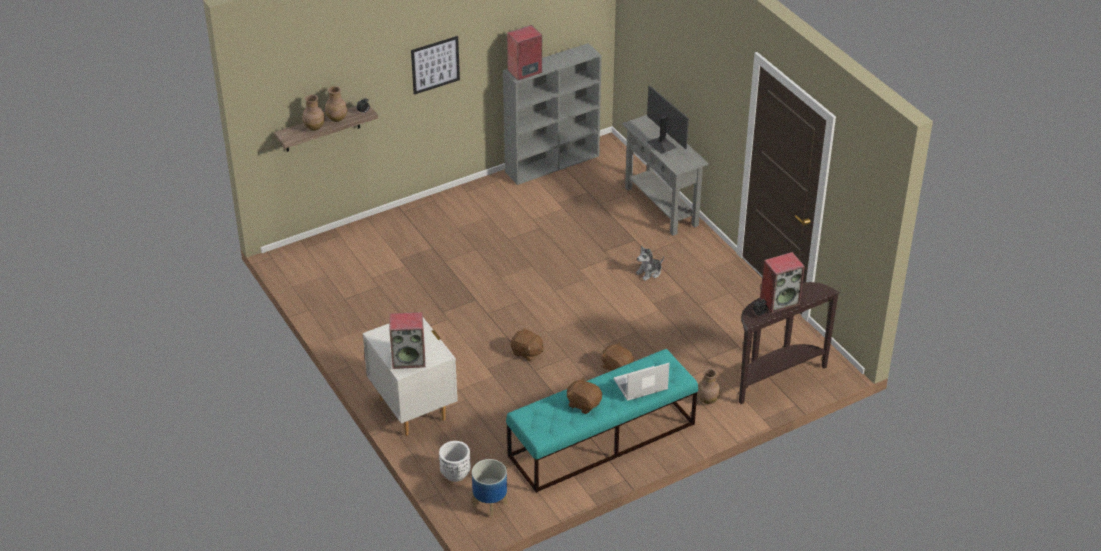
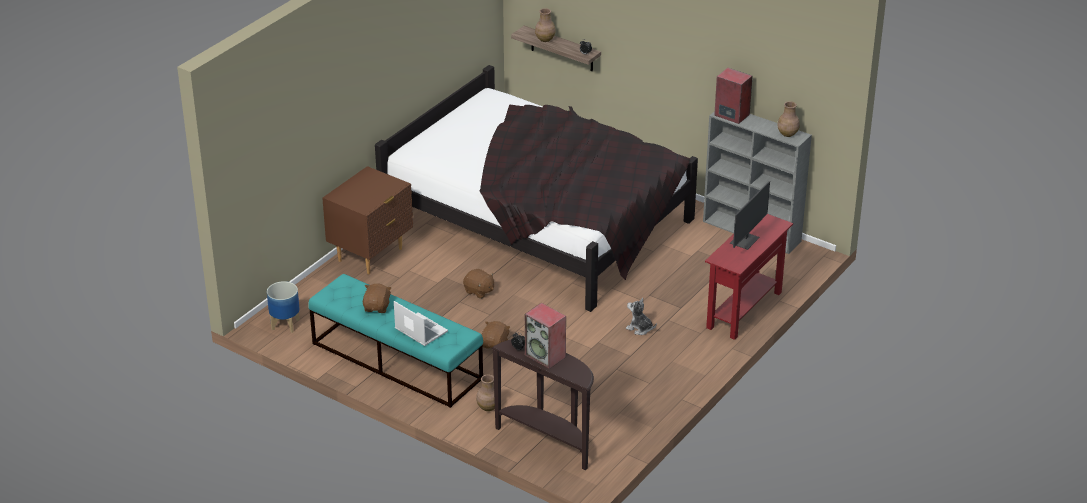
camera: 65 degrees right, 5 degrees down
brown vase [325,86,348,122] -> brown vase moved to [777,101,800,137]
white nightstand [363,317,458,436] -> brown nightstand [322,166,413,274]
speaker [389,312,425,369] -> none
picture [411,36,460,95] -> none
white planter [439,441,471,482] -> none
brown plush toy [511,329,544,361] -> brown plush toy turned 60 degrees counterclockwise [463,269,494,299]
grey console table [622,115,709,235] -> red console table [705,214,793,340]
none -> black bed [375,65,698,312]

